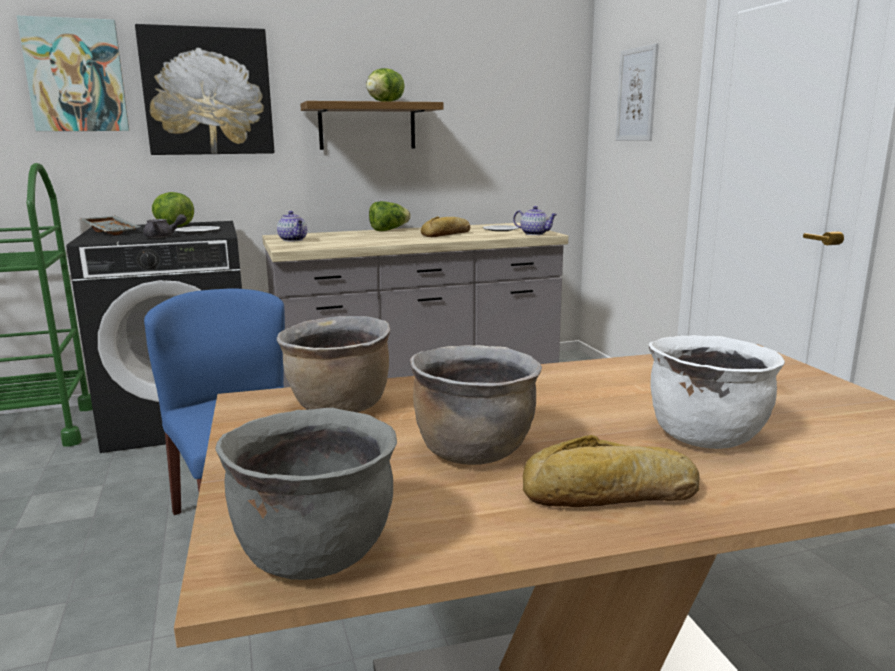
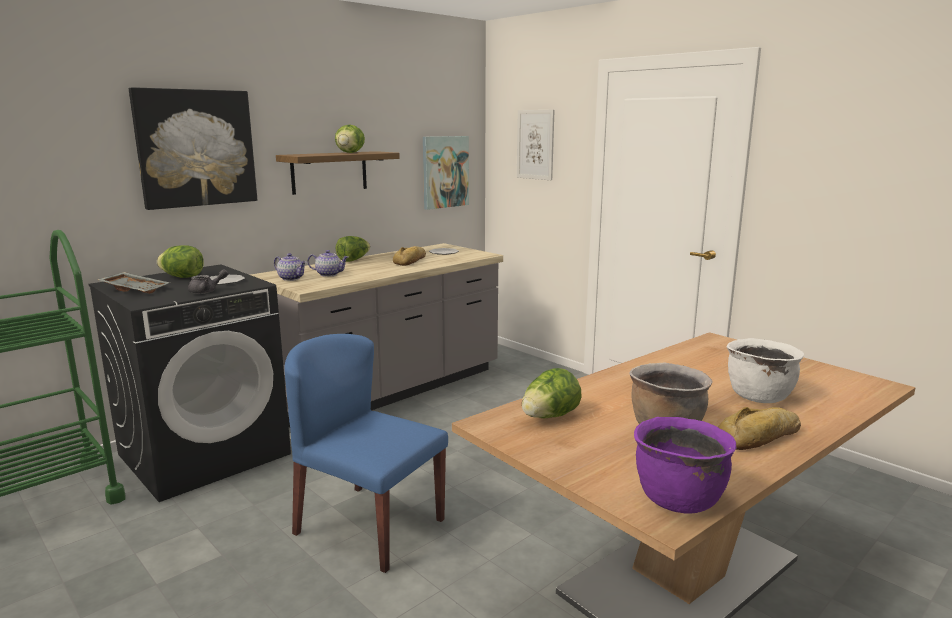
camera: 25 degrees left, 0 degrees up
picture [17,16,129,131] -> picture moved to [423,136,469,210]
grey cooking pot [215,408,397,580] -> purple cooking pot [634,417,736,514]
brown cooking pot [277,316,390,413] -> lettuce [522,368,582,418]
teapot [513,206,557,235] -> teapot moved to [307,250,348,277]

